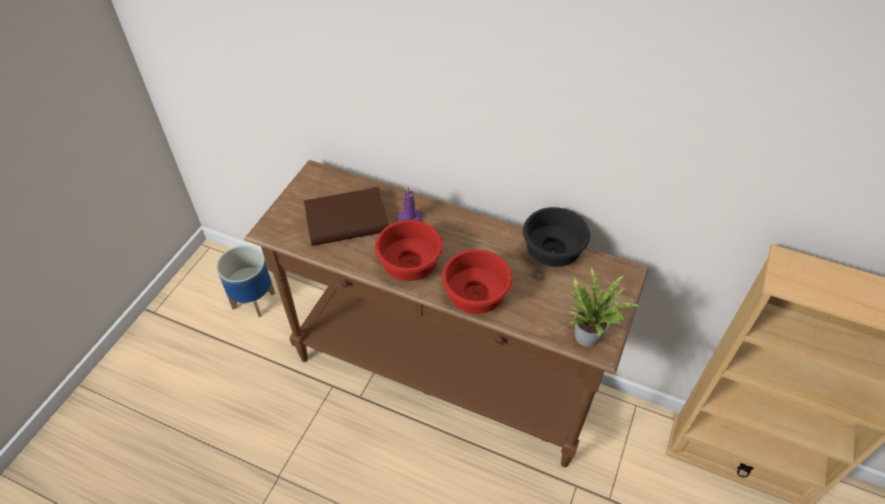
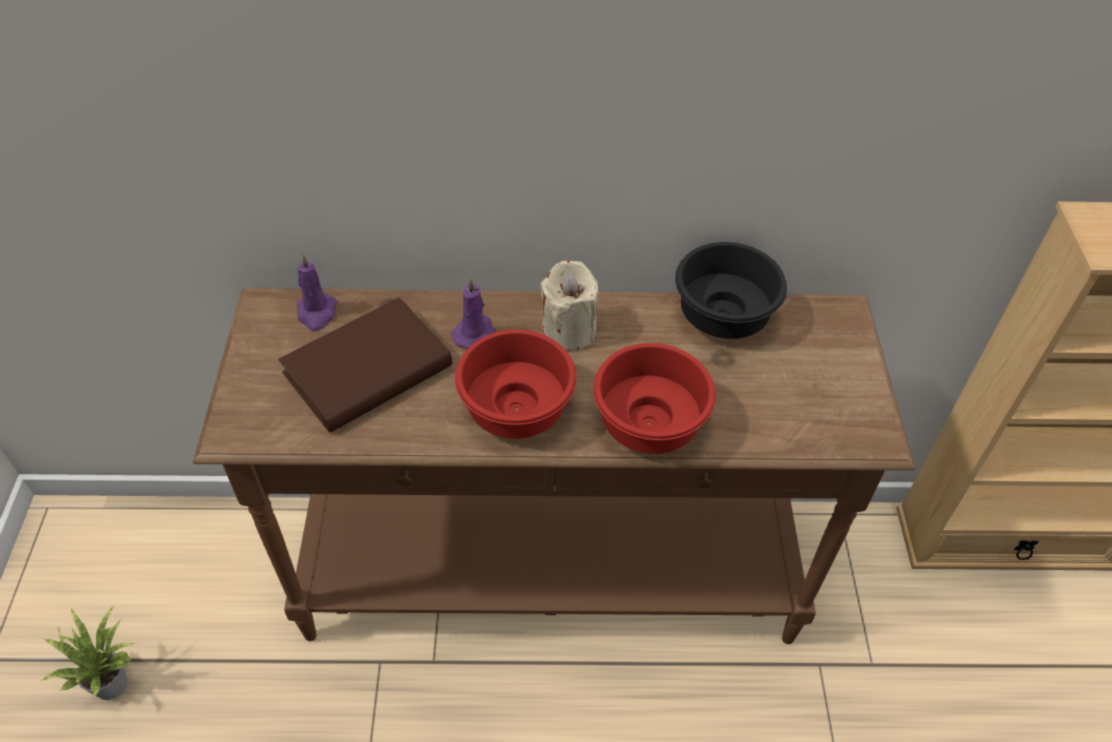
camera: 25 degrees left, 0 degrees up
planter [217,245,275,317] -> none
potted plant [569,266,642,347] -> potted plant moved to [40,606,135,700]
none -> purple candle [296,254,337,331]
none -> beige candle [540,260,598,351]

